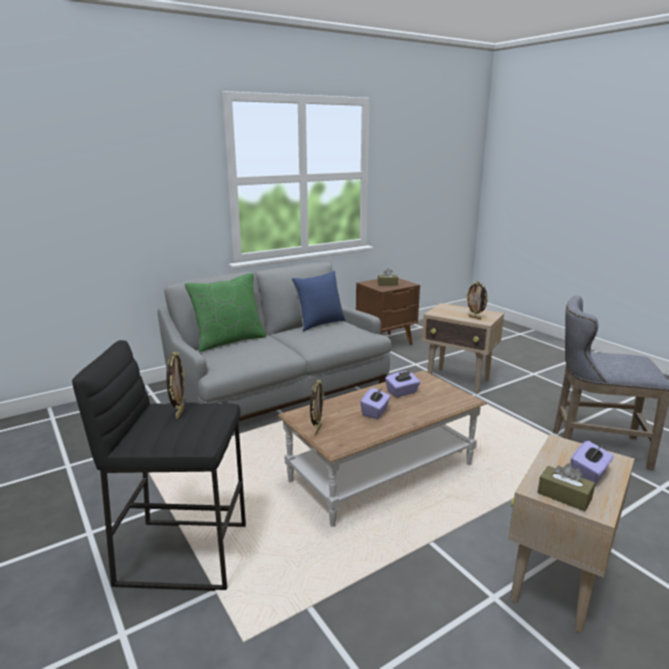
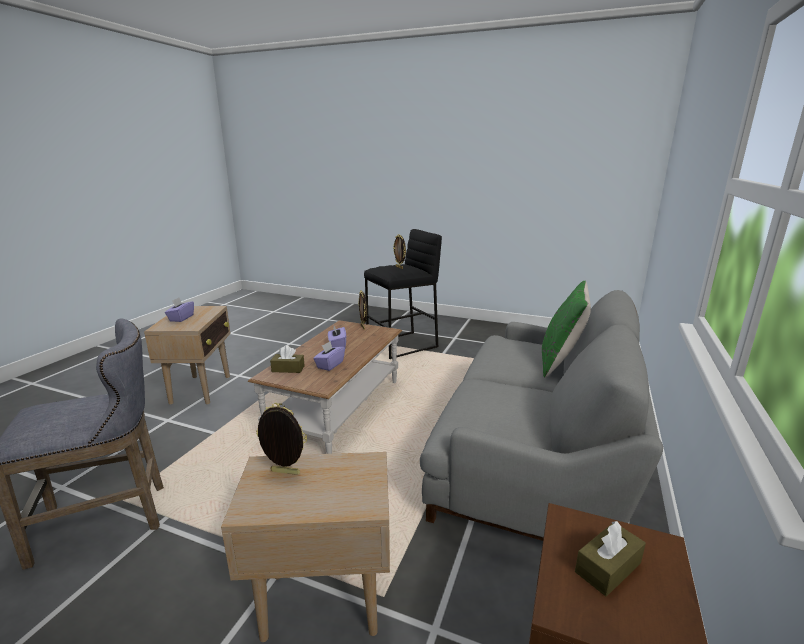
camera: 145 degrees right, 0 degrees up
blue pillow [292,271,346,331] -> none
brown tissue box [537,463,595,511] -> brown tissue box moved to [270,346,304,373]

